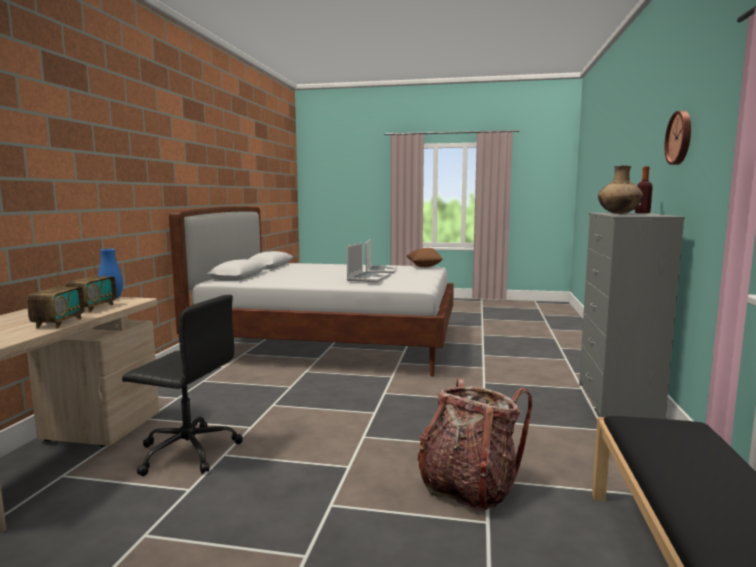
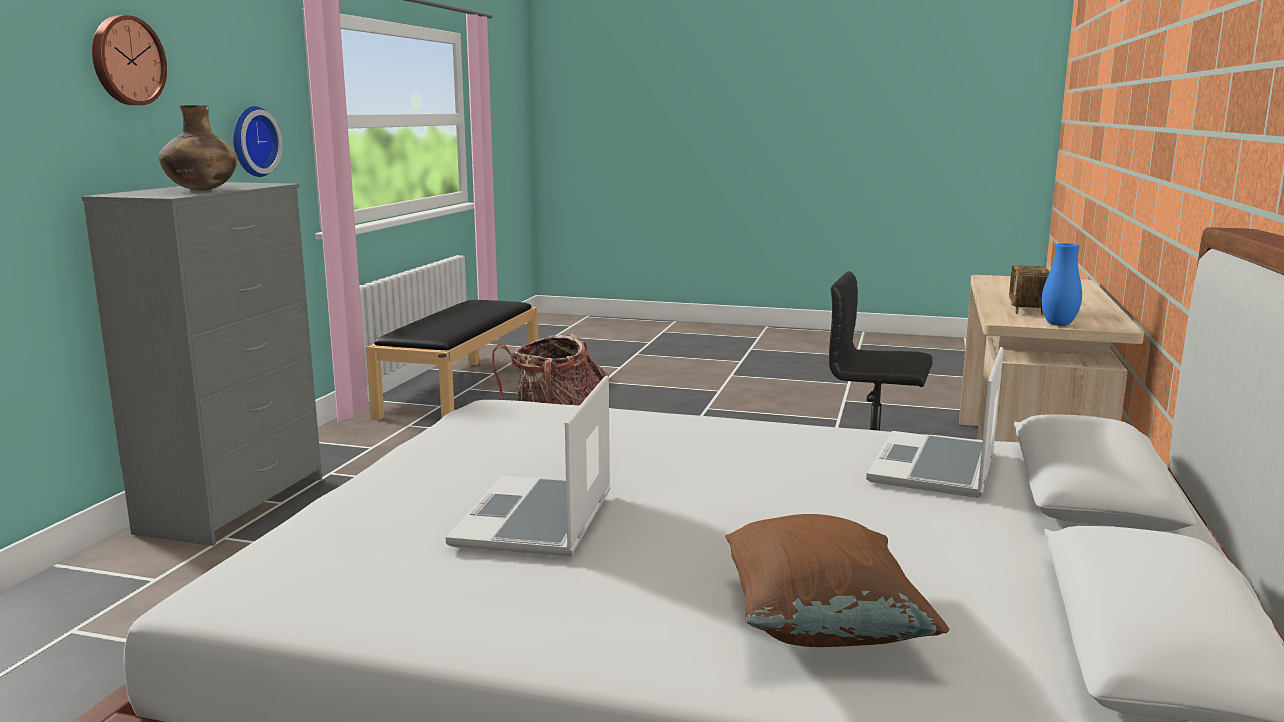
camera: 175 degrees left, 5 degrees up
radio [27,260,85,328] -> none
laptop [347,242,391,282] -> laptop moved to [866,347,1004,498]
brown pillow [406,248,443,267] -> brown pillow moved to [725,514,949,647]
bottle [635,166,653,213] -> none
none -> wall clock [233,106,282,177]

